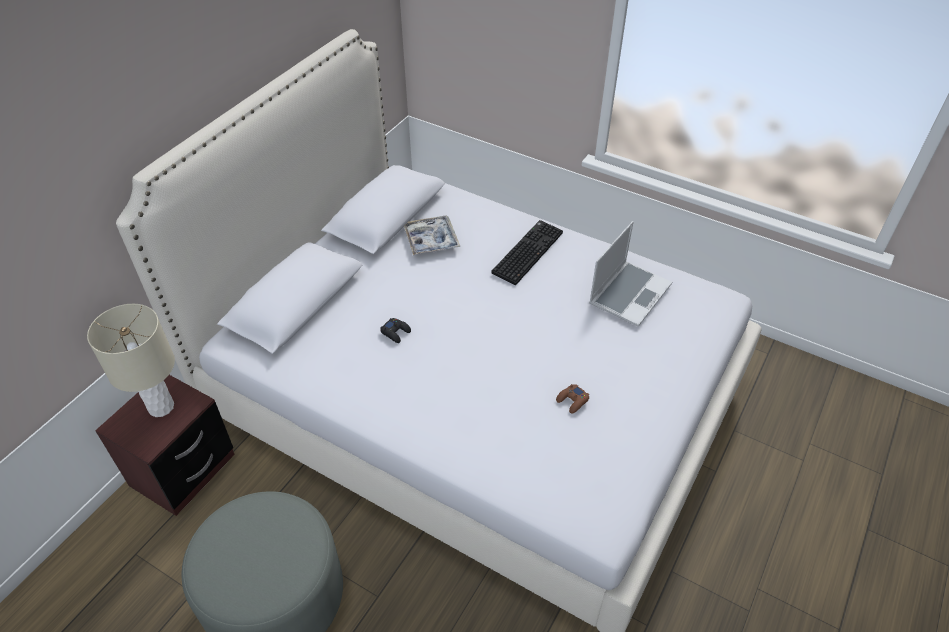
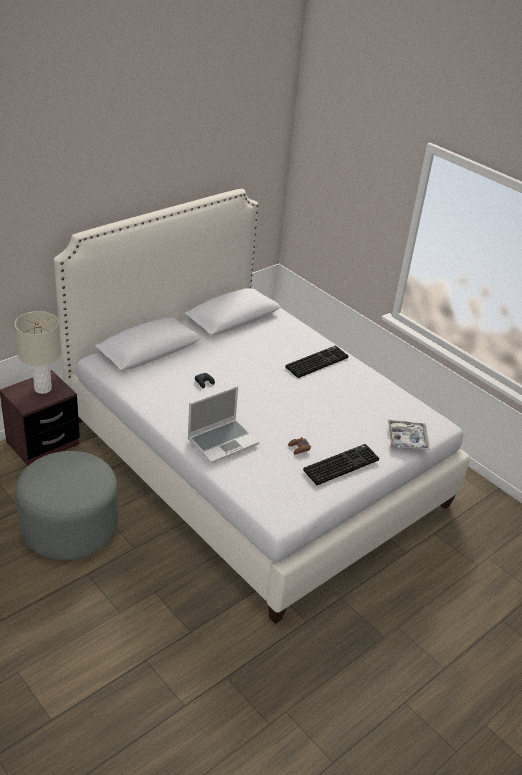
camera: 15 degrees right, 10 degrees down
tray [404,215,460,255] -> tray moved to [388,420,430,450]
laptop [589,221,672,327] -> laptop moved to [187,386,259,463]
none -> keyboard [303,444,379,485]

